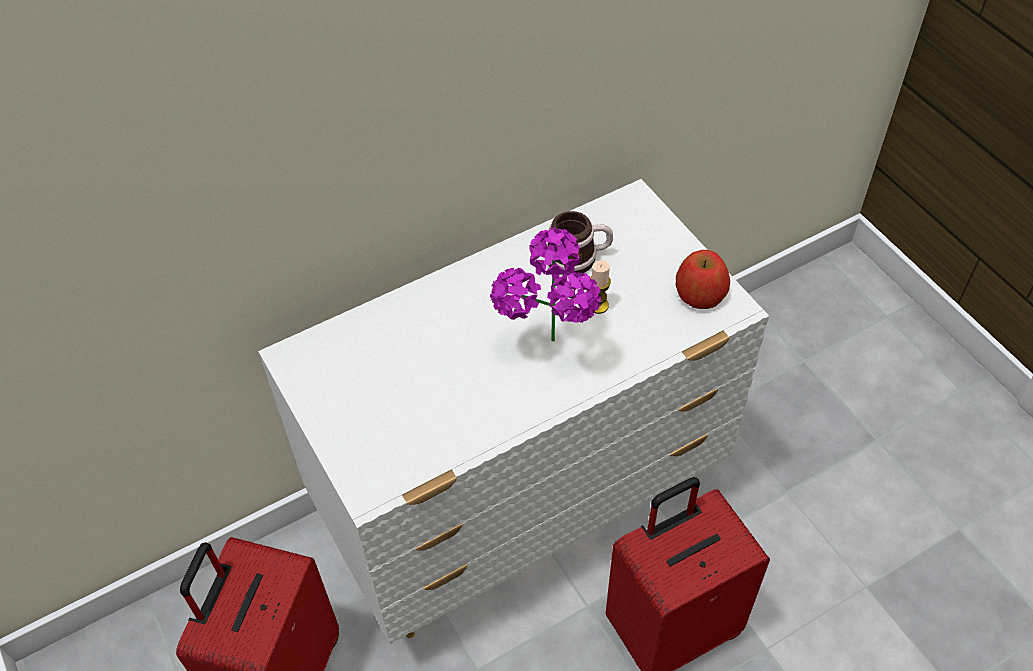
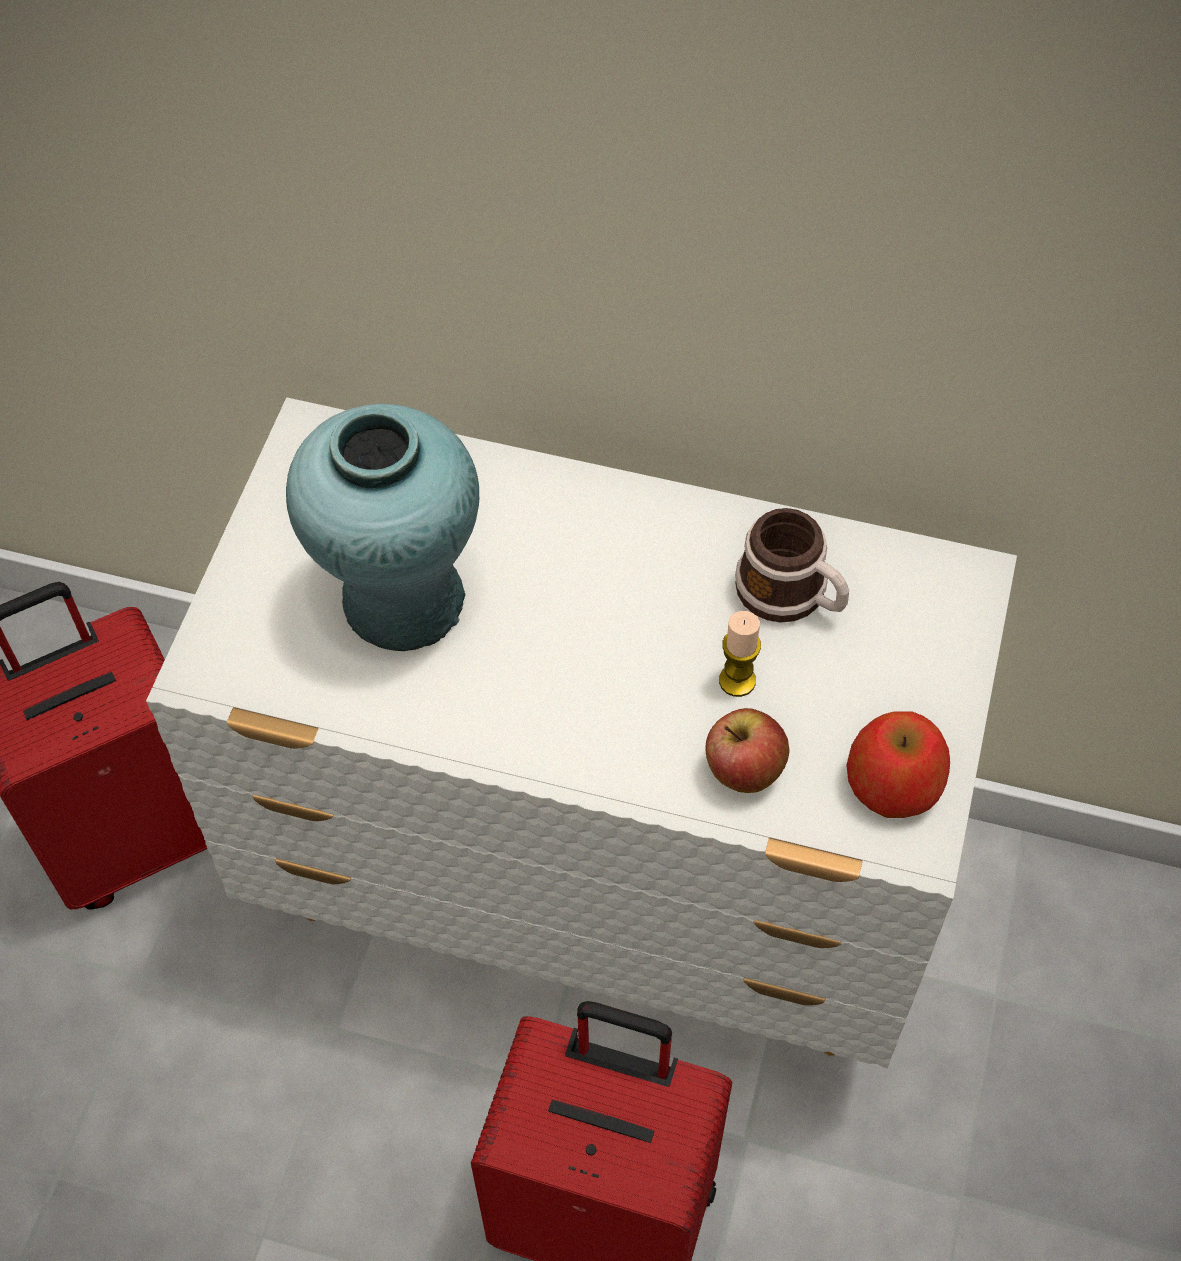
camera: 45 degrees right, 5 degrees up
potted plant [490,227,601,341] -> none
none -> turquoise vase [286,404,479,651]
none -> apple [705,708,790,793]

